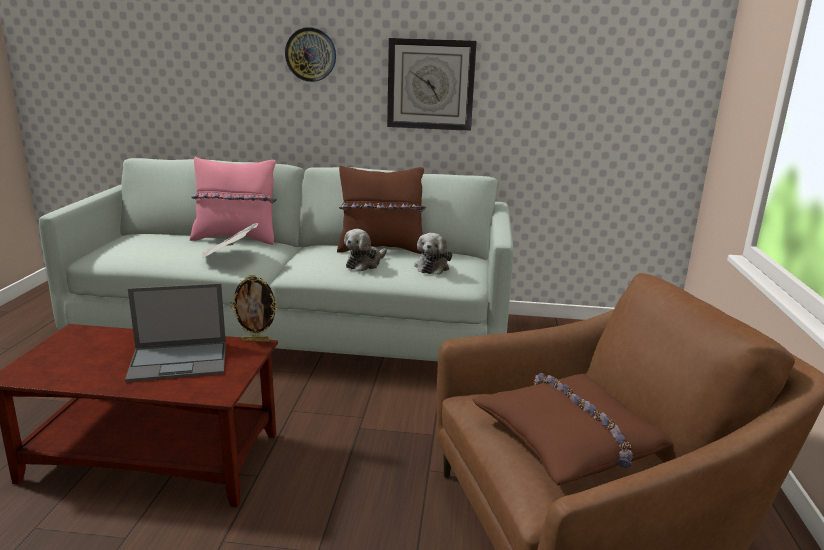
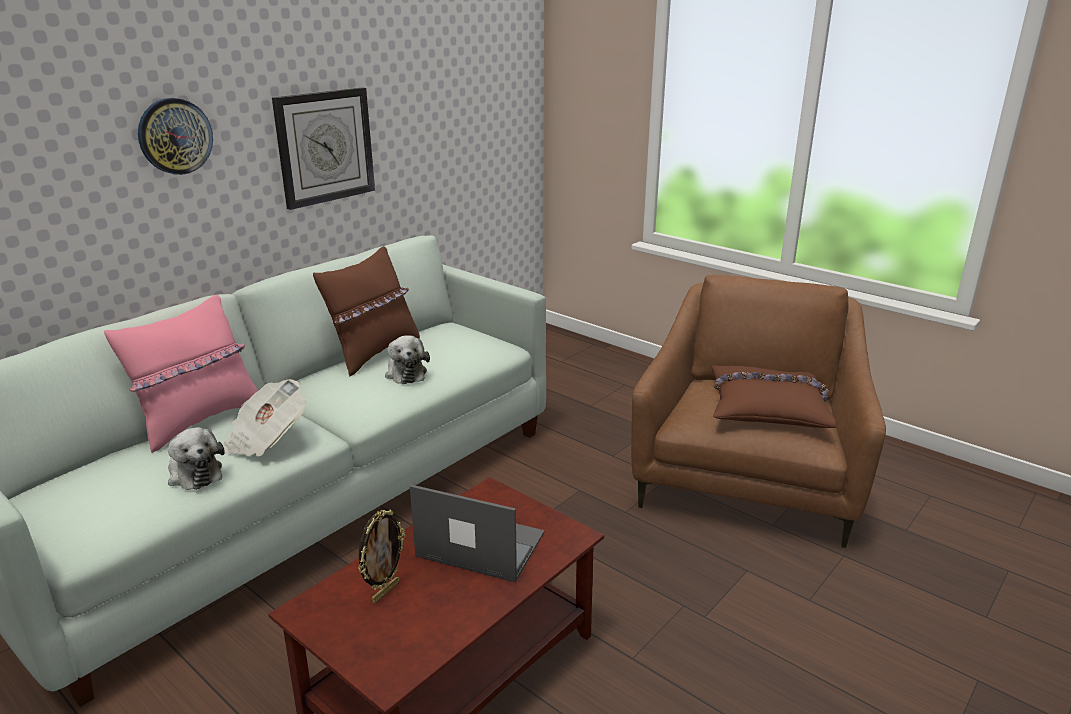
camera: 55 degrees left, 5 degrees up
laptop [125,283,226,382] -> laptop turned 90 degrees counterclockwise [410,485,545,582]
picture frame [230,275,278,342] -> picture frame moved to [358,510,406,603]
plush toy [414,233,452,275] -> plush toy moved to [168,427,225,490]

